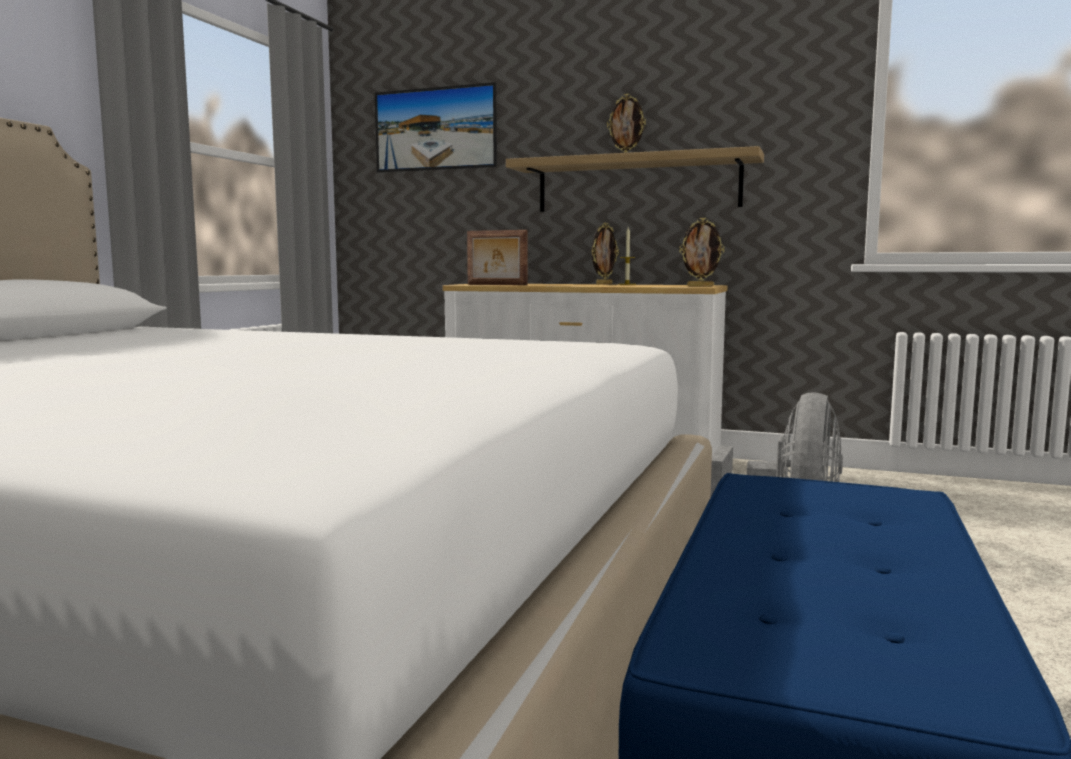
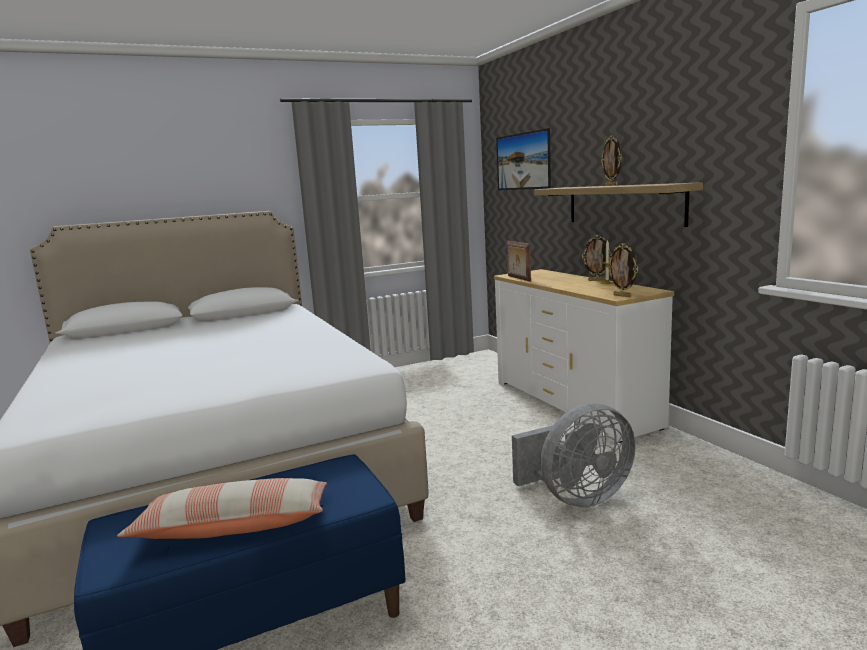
camera: 45 degrees right, 5 degrees up
none -> pillow [117,478,327,539]

